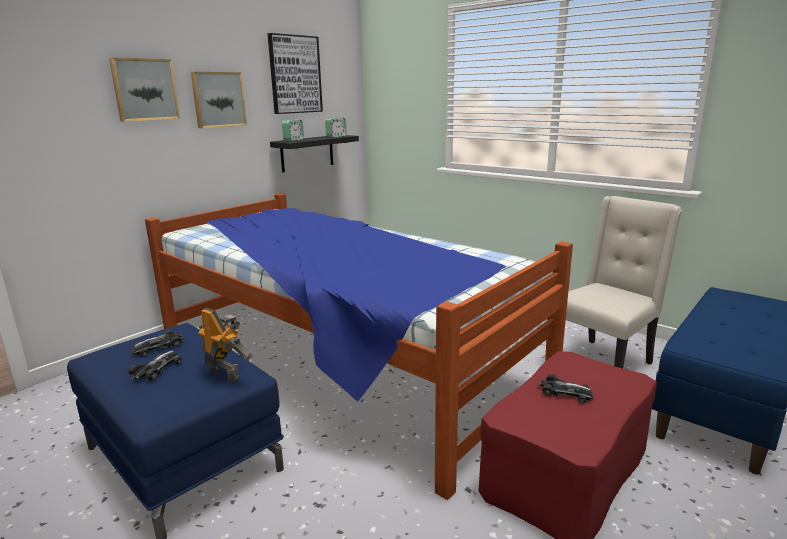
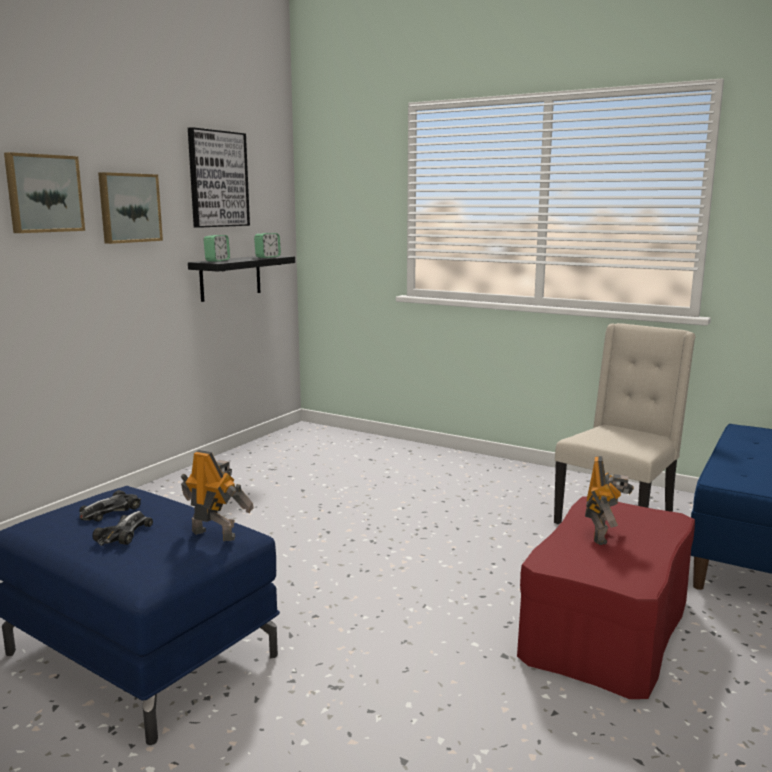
camera: 10 degrees left, 5 degrees down
bed [145,193,573,500] -> none
toy car [539,374,594,404] -> toy robot [585,456,634,545]

